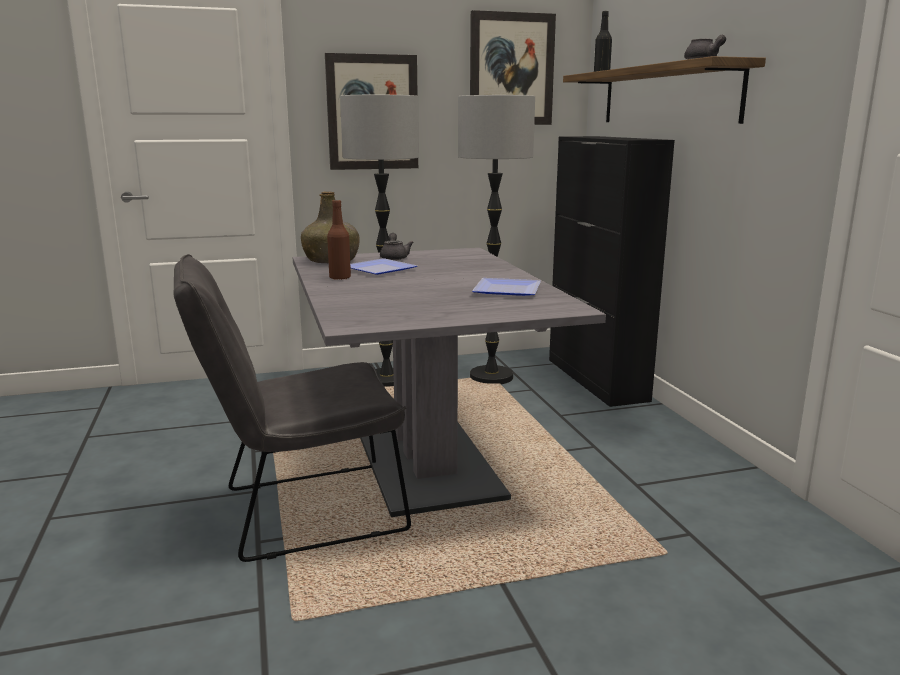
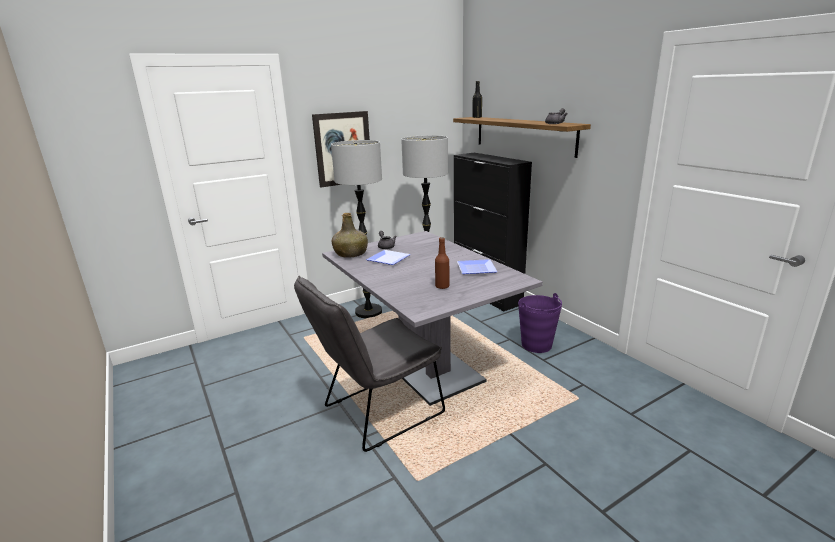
camera: 15 degrees left, 5 degrees up
brown bottle [327,200,351,280] -> brown bottle moved to [435,237,450,289]
picture [470,10,556,125] -> none
none -> purple bucket [518,293,562,353]

